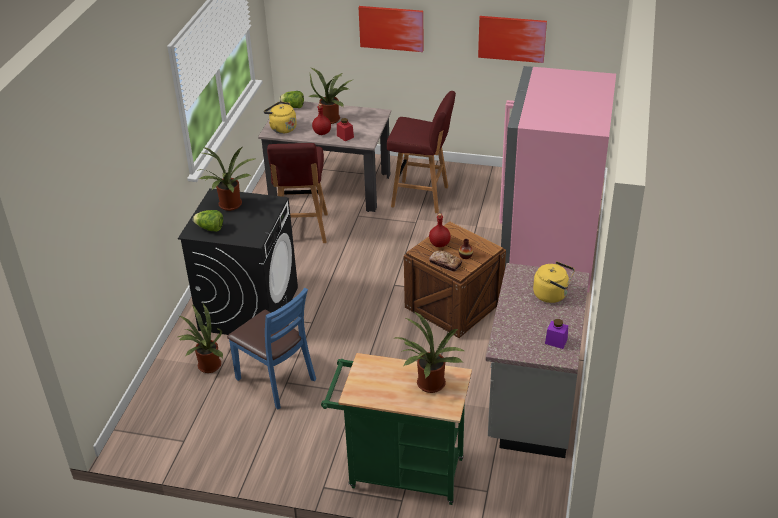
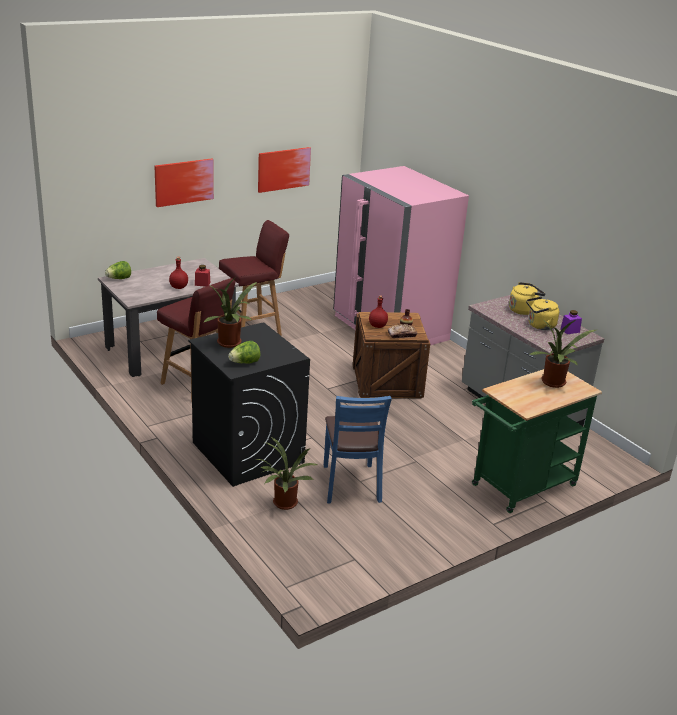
camera: 50 degrees left, 10 degrees down
blue chair [227,288,316,410] -> blue chair turned 90 degrees clockwise [324,396,392,504]
yellow kettle [263,101,297,134] -> yellow kettle moved to [526,296,559,330]
potted plant [309,67,352,124] -> none

